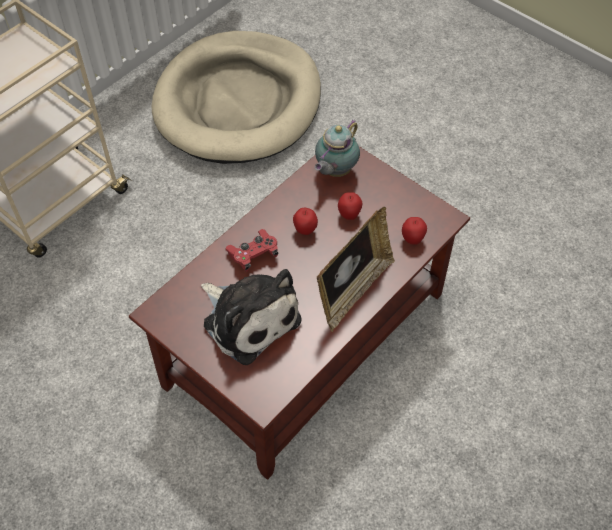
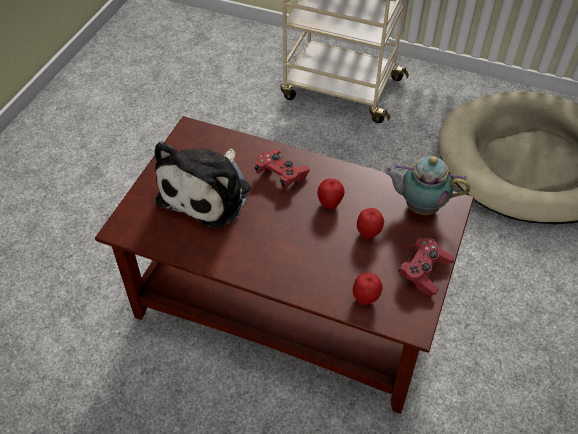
camera: 70 degrees right, 5 degrees down
picture frame [317,207,395,332] -> none
none -> red game controller [398,238,454,296]

